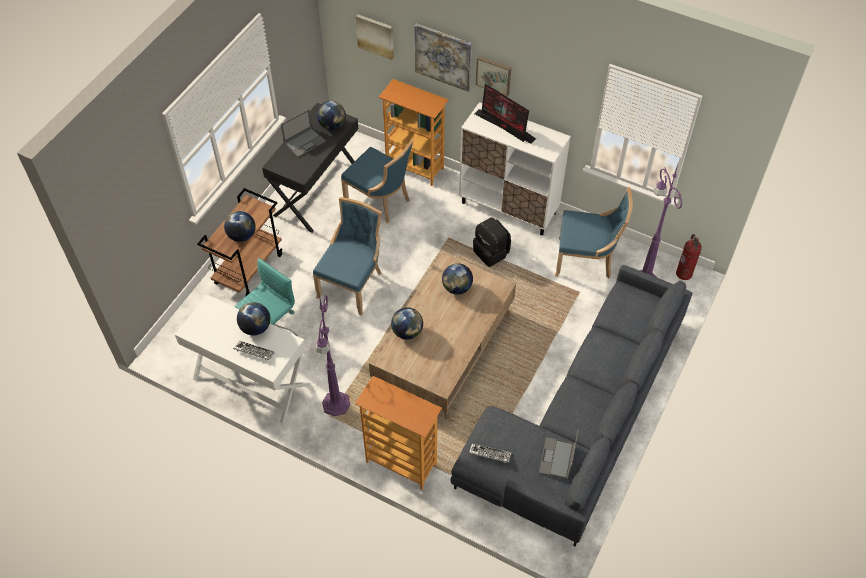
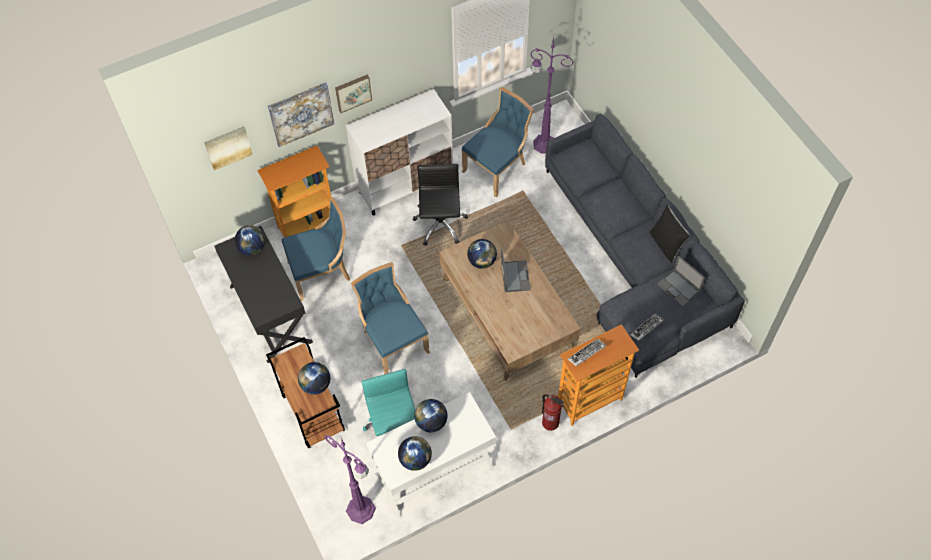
camera: 55 degrees left, 5 degrees up
keyboard [233,340,275,360] -> keyboard moved to [568,338,606,366]
laptop [281,109,326,157] -> laptop moved to [501,249,531,292]
purple floor lamp [315,295,350,416] -> purple floor lamp moved to [324,435,376,524]
globe [391,307,423,340] -> globe moved to [398,436,432,471]
black backpack [473,217,511,267] -> black office chair [413,164,468,246]
monitor [475,84,536,144] -> none
fire extinguisher [676,234,702,280] -> fire extinguisher moved to [542,394,564,431]
none -> black pillow [649,205,690,263]

